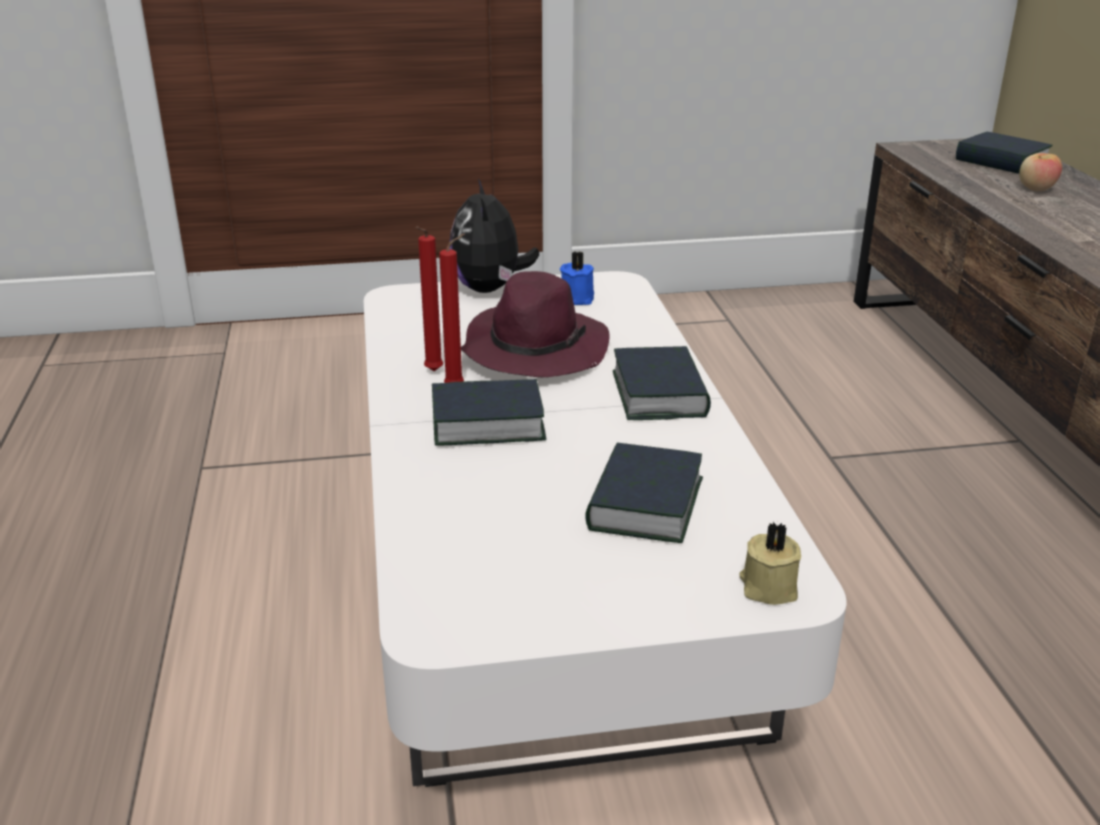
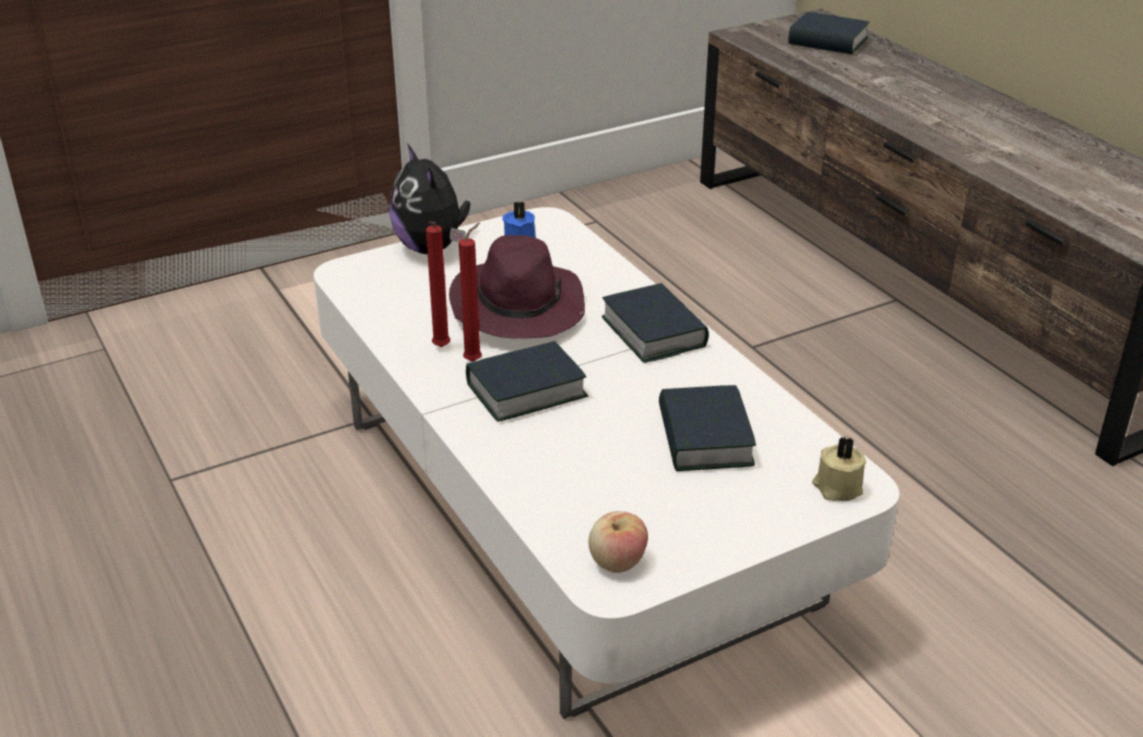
camera: 20 degrees left, 5 degrees up
apple [1019,153,1062,191] -> apple moved to [589,511,648,573]

